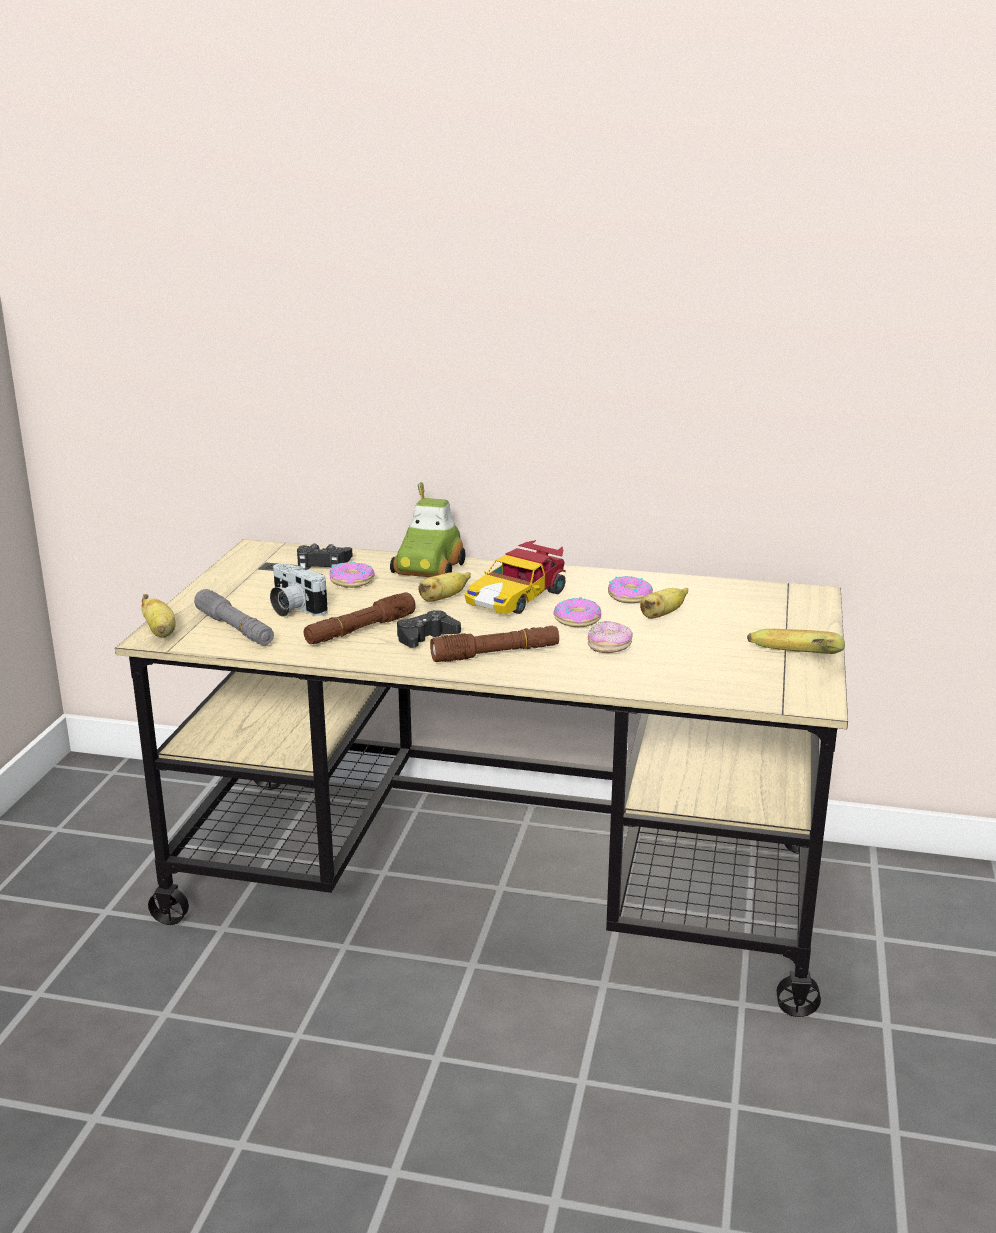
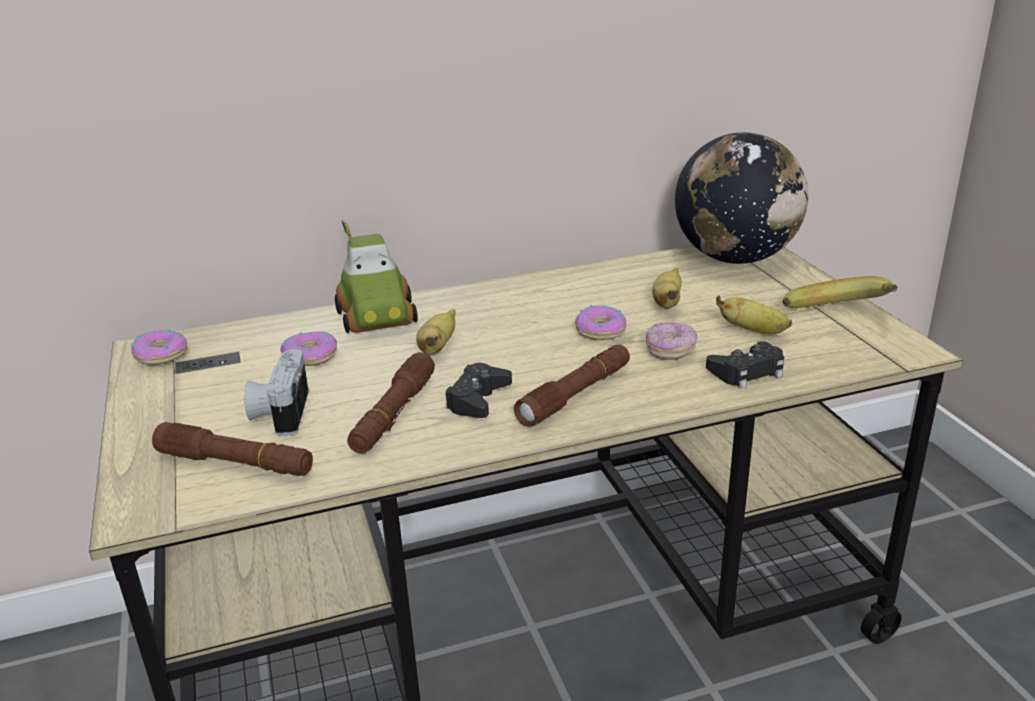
camera: 30 degrees left, 5 degrees up
banana [142,594,176,638] -> banana moved to [716,295,792,334]
grey flashlight [194,589,274,645] -> brown flashlight [152,422,313,476]
camera [270,563,328,617] -> camera turned 75 degrees clockwise [244,349,309,436]
black game controller [297,543,353,569] -> black game controller moved to [706,341,784,389]
toy car [464,540,566,614] -> none
donut [608,576,653,603] -> donut moved to [131,329,187,365]
none -> globe [675,132,808,264]

